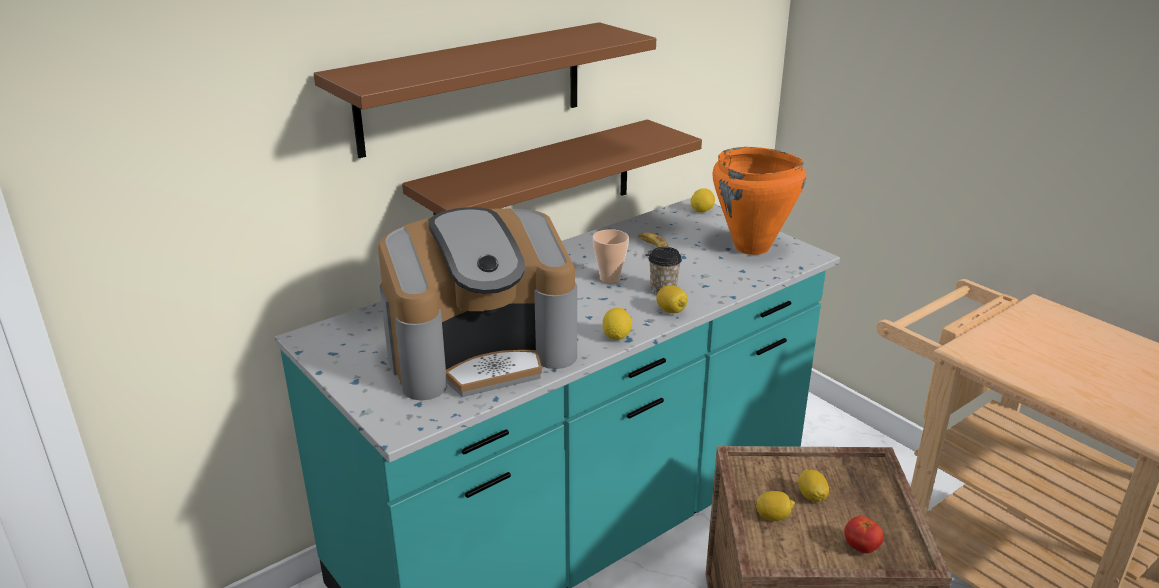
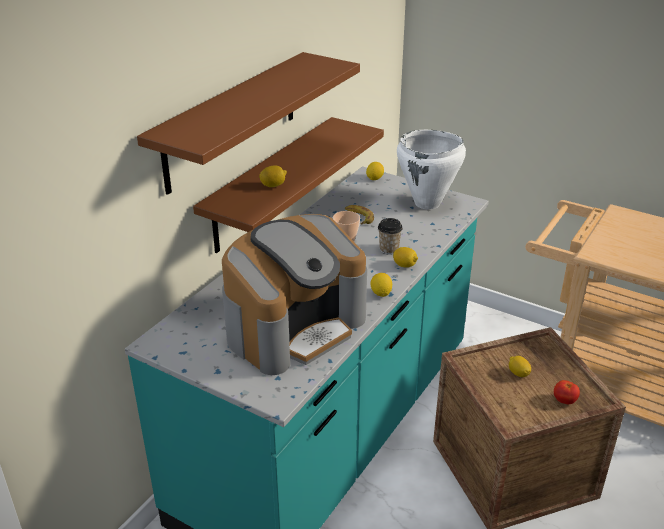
camera: 20 degrees left, 5 degrees up
orange cooking pot [712,147,806,255] -> white cooking pot [397,130,466,210]
lemon [755,491,795,521] -> lemon moved to [259,166,287,187]

